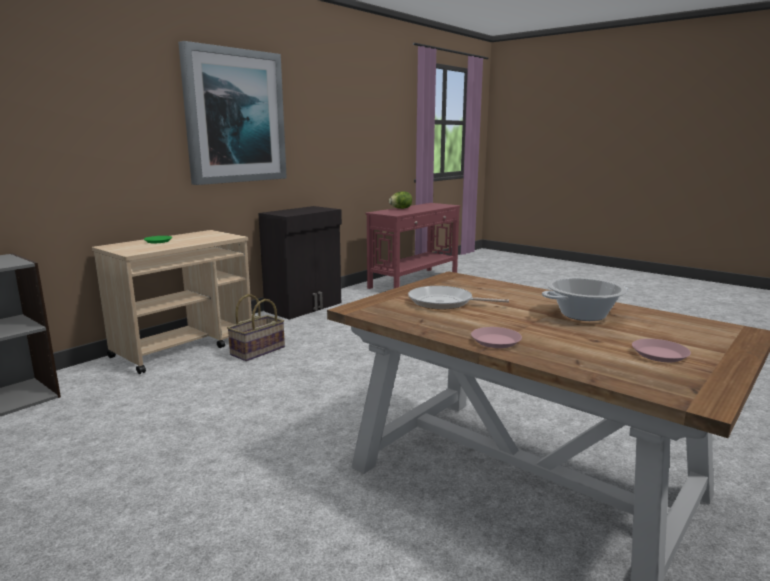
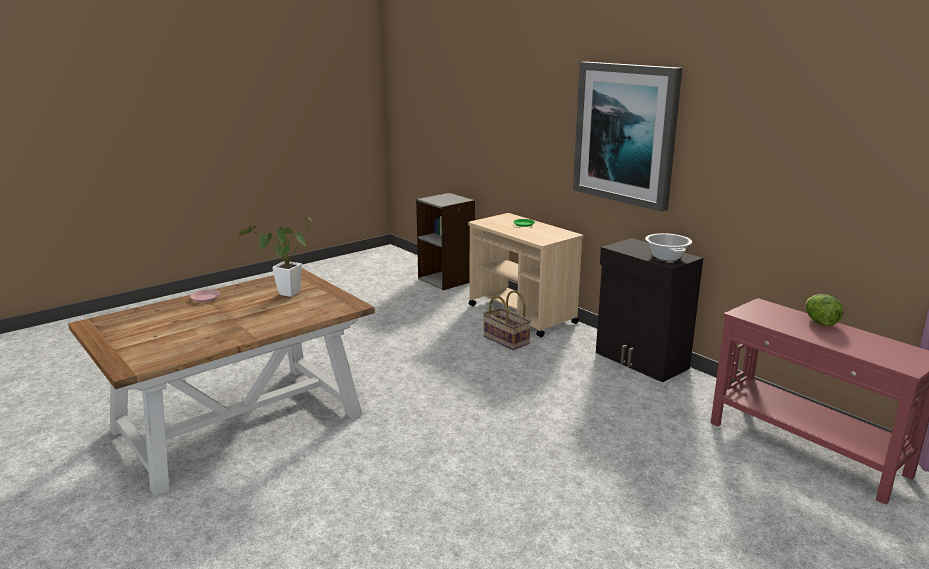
camera: 100 degrees right, 5 degrees up
frying pan [408,286,509,310] -> potted plant [239,215,314,297]
cooking pot [542,277,628,321] -> cooking pot moved to [645,233,692,261]
pink plate [632,339,691,362] -> none

